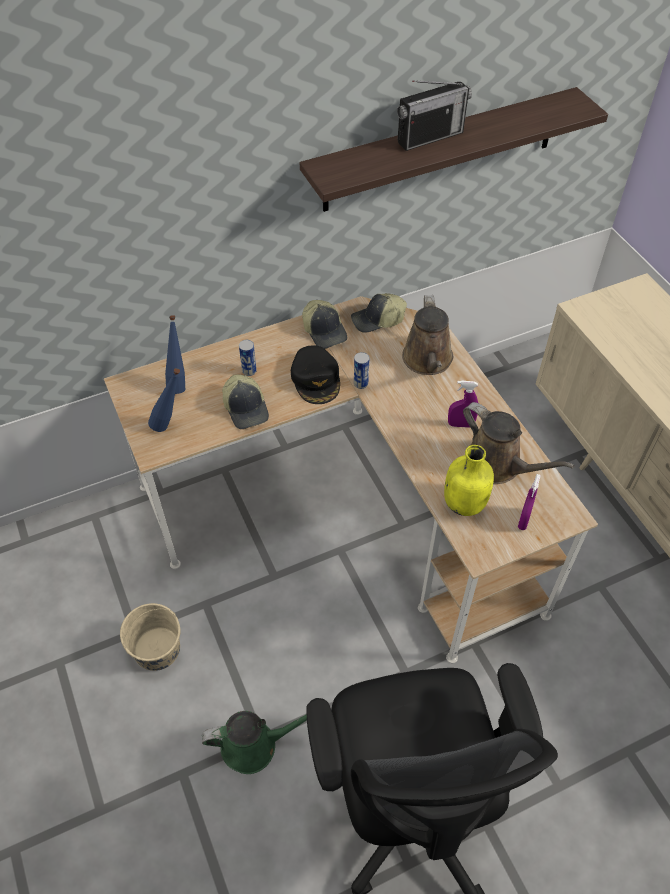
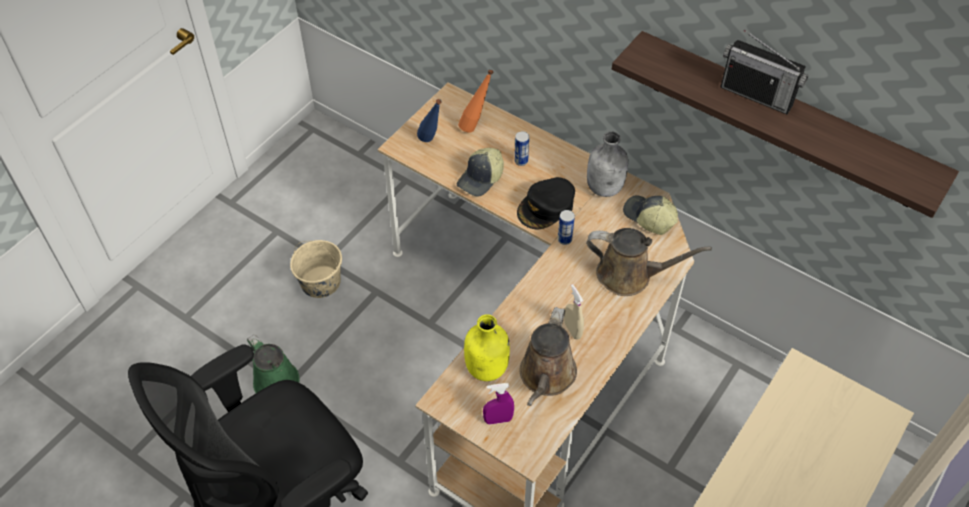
camera: 60 degrees right, 0 degrees up
blue bottle [165,315,185,394] -> orange bottle [458,69,493,133]
cap [302,300,347,349] -> grey bottle [587,131,628,197]
brown watering can [402,295,453,375] -> brown watering can turned 135 degrees counterclockwise [586,228,712,296]
purple spray bottle [448,381,478,428] -> beige spray bottle [564,284,584,340]

